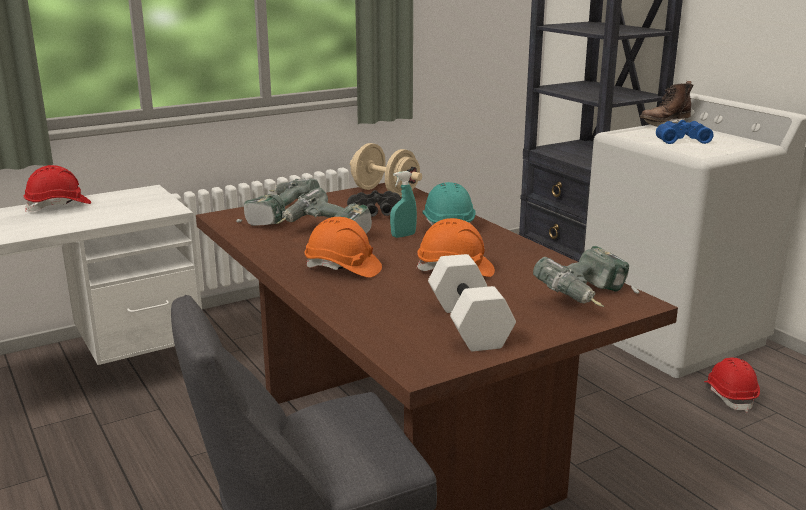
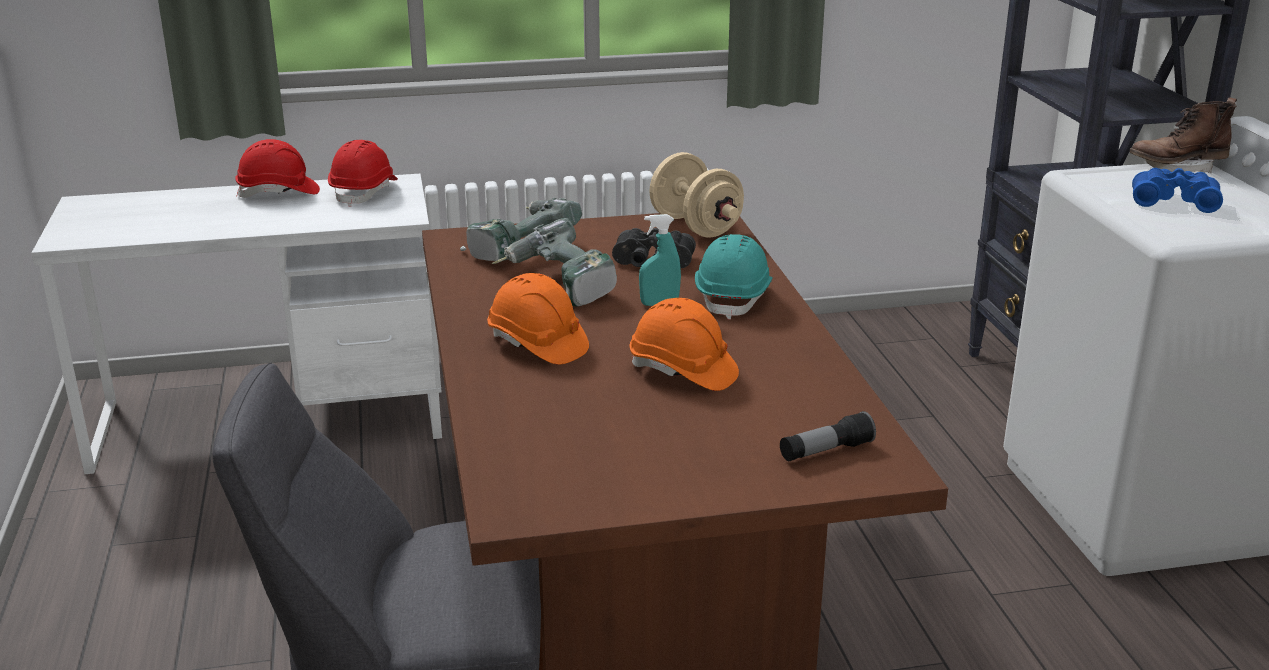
camera: 20 degrees right, 5 degrees up
white dumbbell [428,254,516,351] -> none
power drill [533,246,639,307] -> flashlight [780,411,876,461]
red hard hat [704,358,760,412] -> red hard hat moved to [328,140,398,207]

